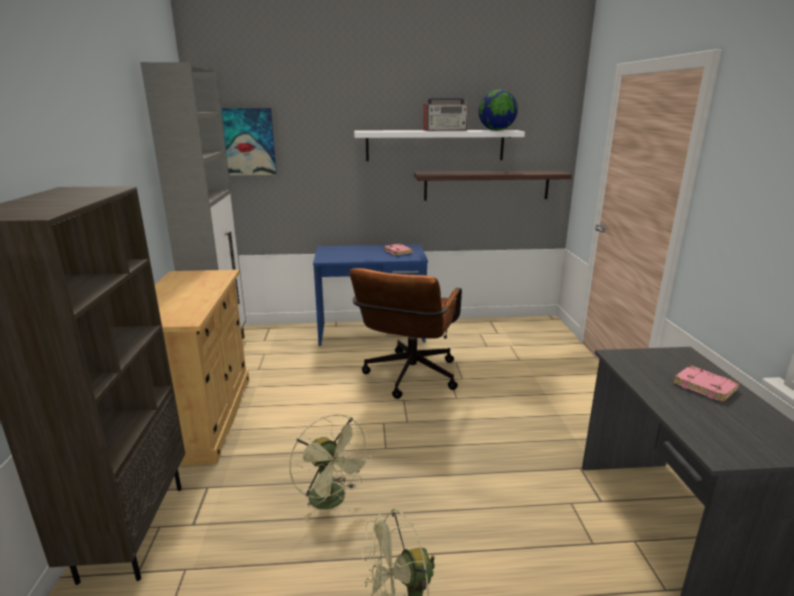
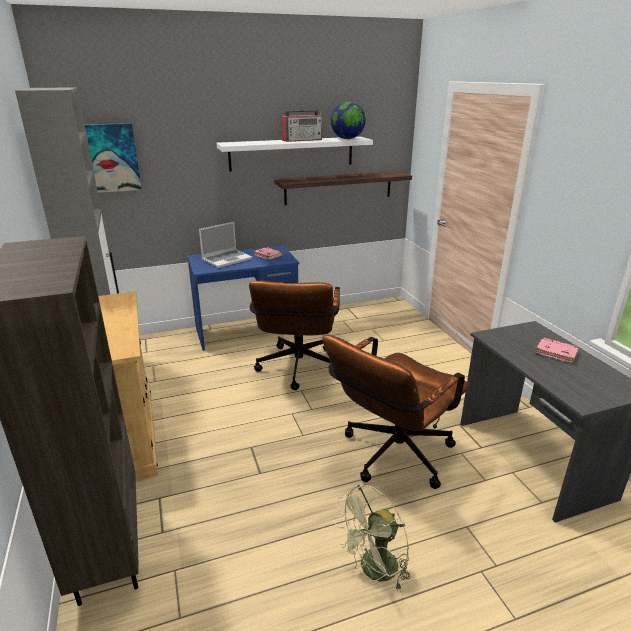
camera: 15 degrees left, 5 degrees up
green fan [289,414,372,520] -> none
none -> laptop [199,222,252,268]
none -> brown office chair [322,335,470,489]

